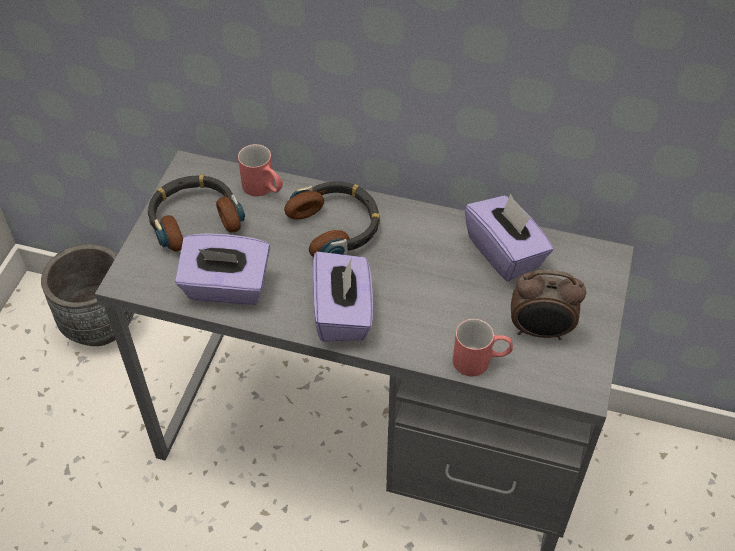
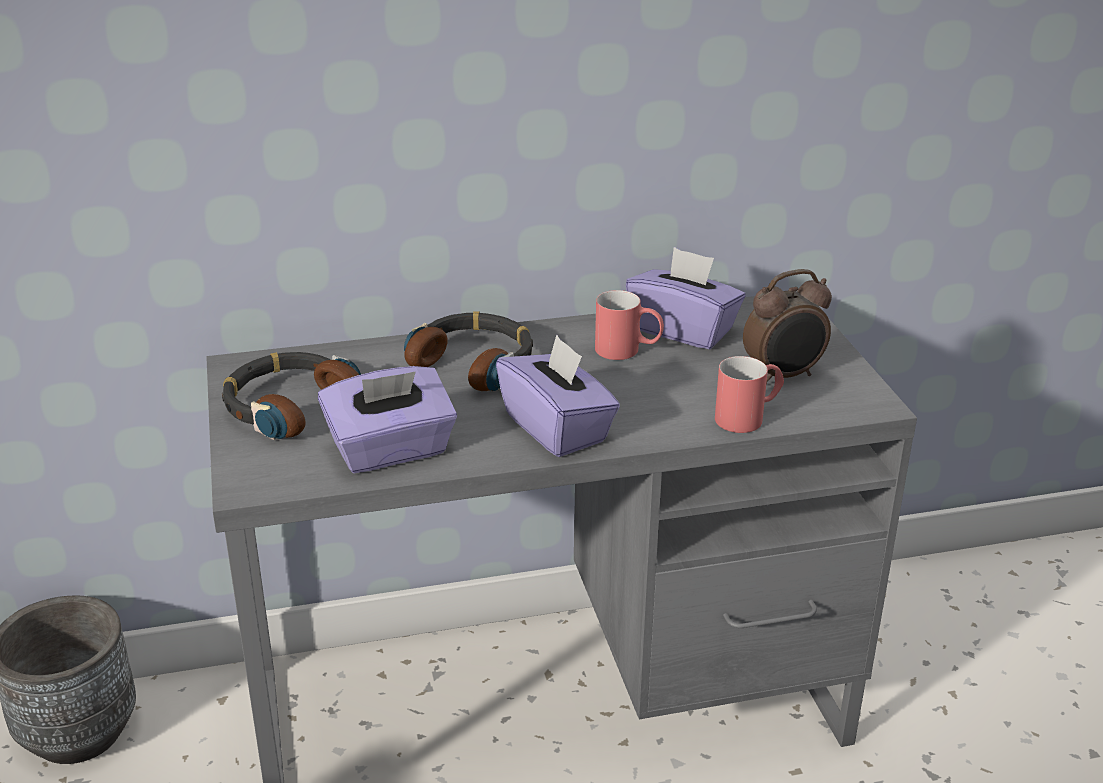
camera: 30 degrees left, 20 degrees down
red mug [238,144,283,197] -> red mug moved to [595,290,664,360]

